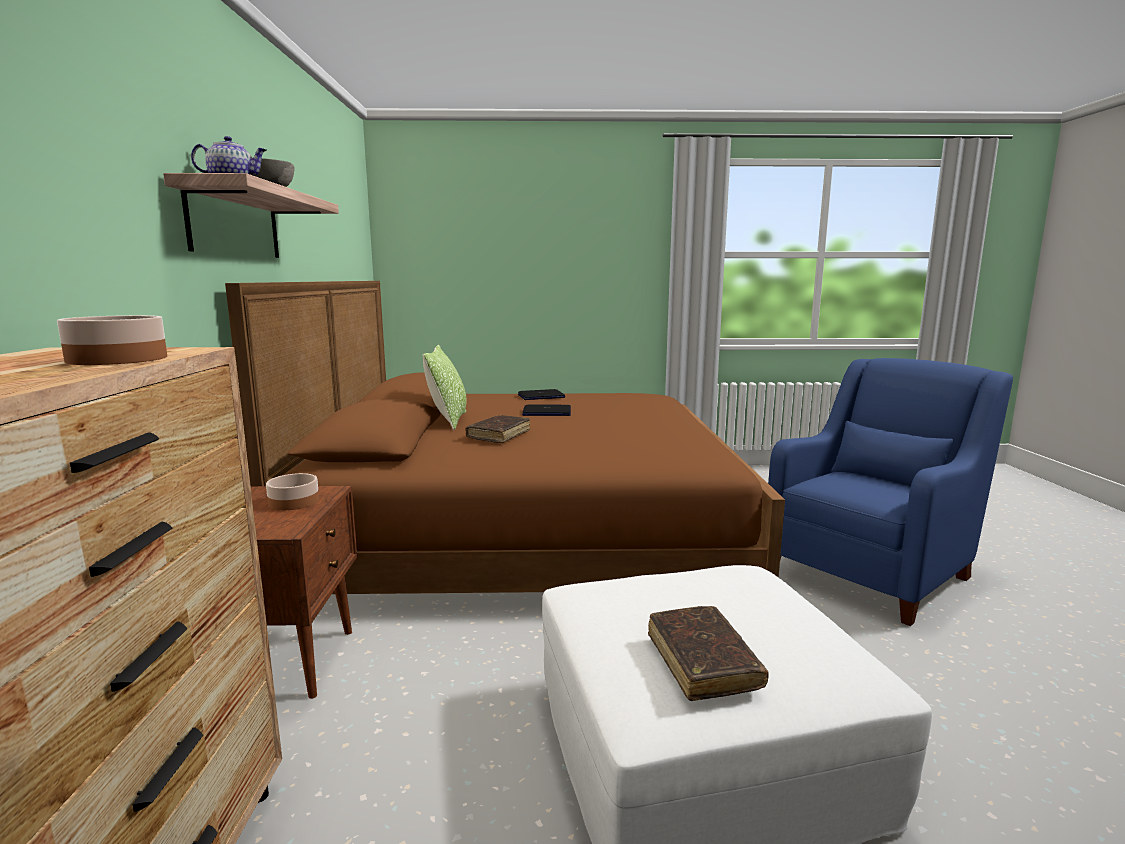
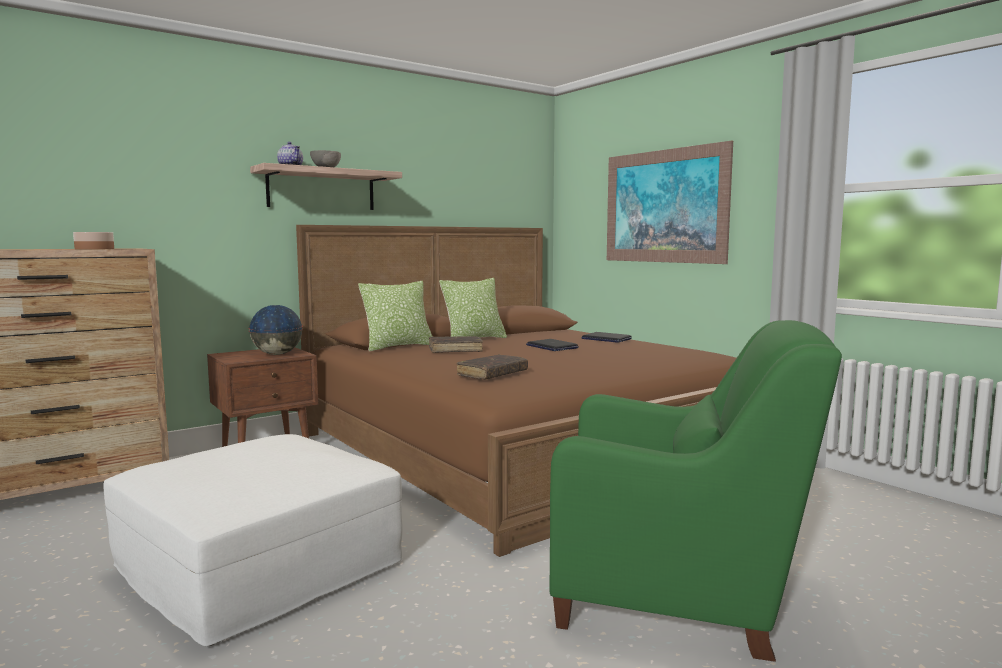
camera: 55 degrees right, 5 degrees down
bowl [266,473,319,510] -> globe [248,305,303,355]
brown book [648,606,769,701] -> brown book moved to [456,354,528,380]
blue armchair [768,358,1013,626] -> green armchair [550,320,842,662]
none -> pillow [358,281,432,351]
none -> picture [607,141,733,264]

